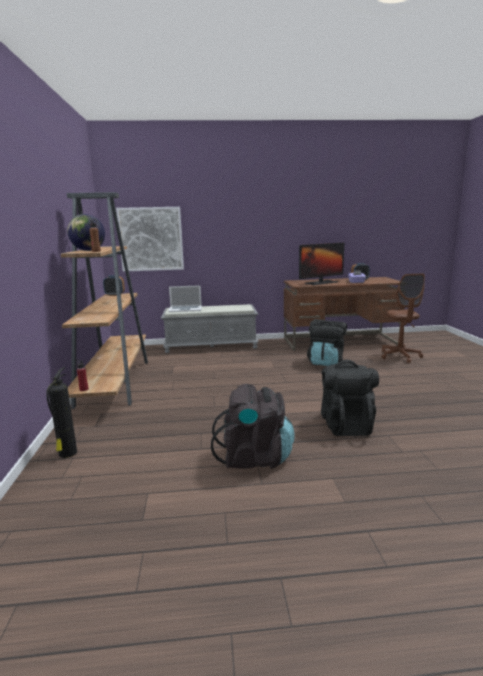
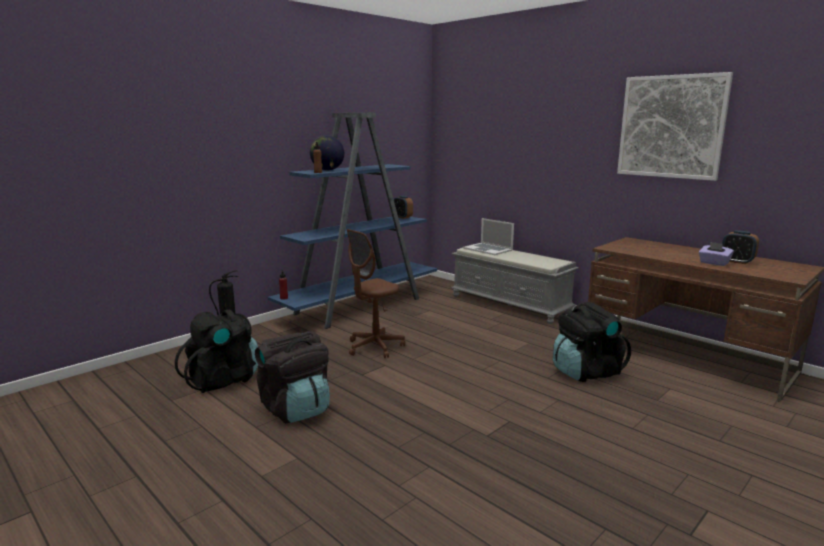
camera: 50 degrees right, 0 degrees up
brown bookcase [61,192,148,409] -> blue bookcase [268,113,437,329]
picture [116,207,184,272] -> picture moved to [617,72,733,181]
monitor [299,243,344,285] -> none
black backpack [321,360,379,436] -> black backpack moved to [175,309,258,393]
brown office chair [382,273,425,363] -> brown office chair moved to [347,229,405,358]

